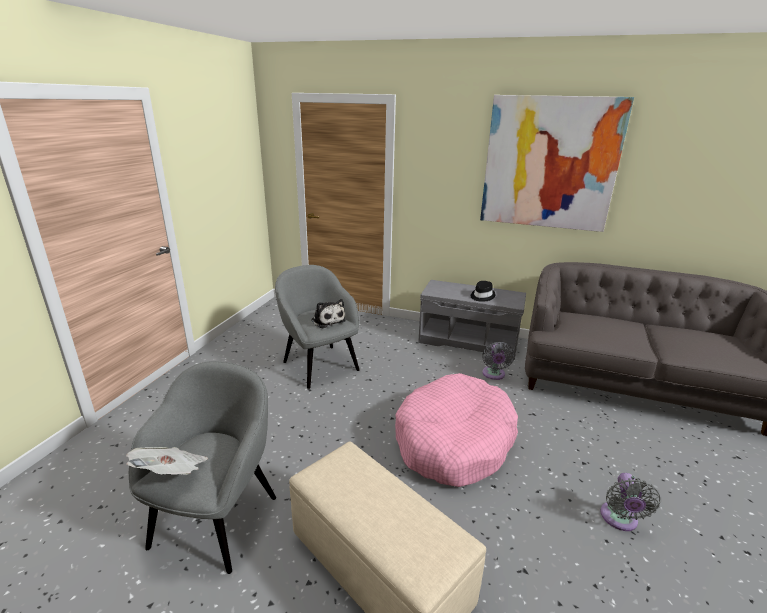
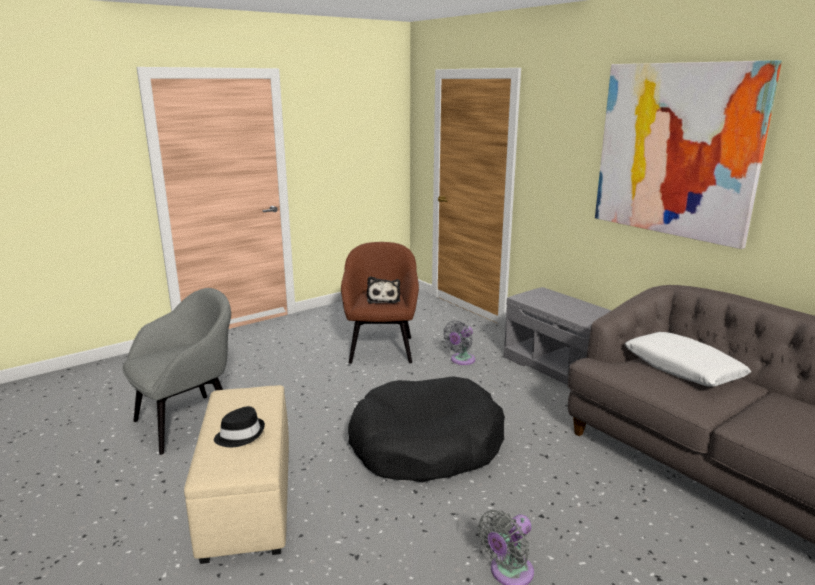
camera: 35 degrees right, 5 degrees down
newspaper [126,447,208,475] -> none
grey armchair [275,265,360,389] -> brown armchair [341,242,419,364]
pink dog bed [395,373,518,487] -> black dog bed [348,376,505,482]
black hat [471,281,495,302] -> black hat moved to [214,406,265,447]
grey fan [482,342,515,380] -> grey fan moved to [443,320,475,365]
none -> white pillow [625,332,751,387]

